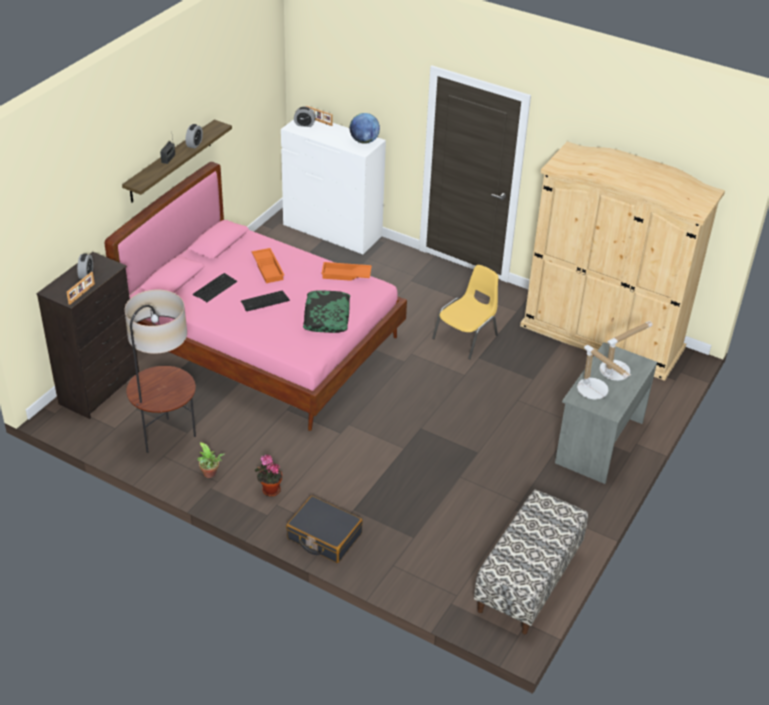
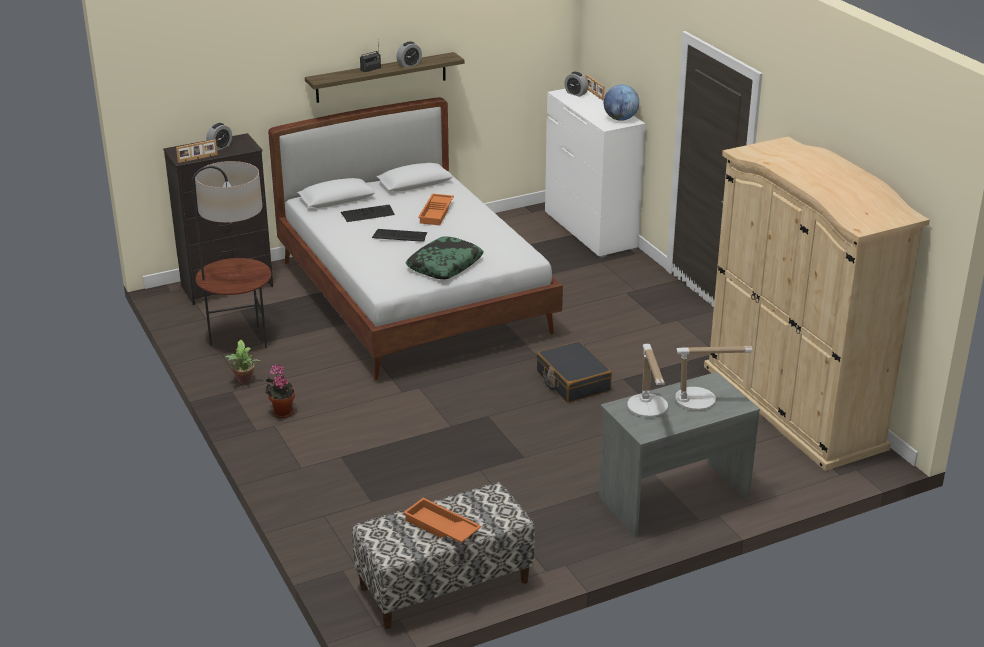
camera: 35 degrees right, 10 degrees down
pink bed [104,162,407,431] -> white bed [268,97,563,380]
black suitcase [286,496,363,563] -> black suitcase moved to [536,341,612,403]
orange tray [321,262,372,281] -> orange tray moved to [403,498,482,543]
yellow chair [432,265,498,359] -> none

